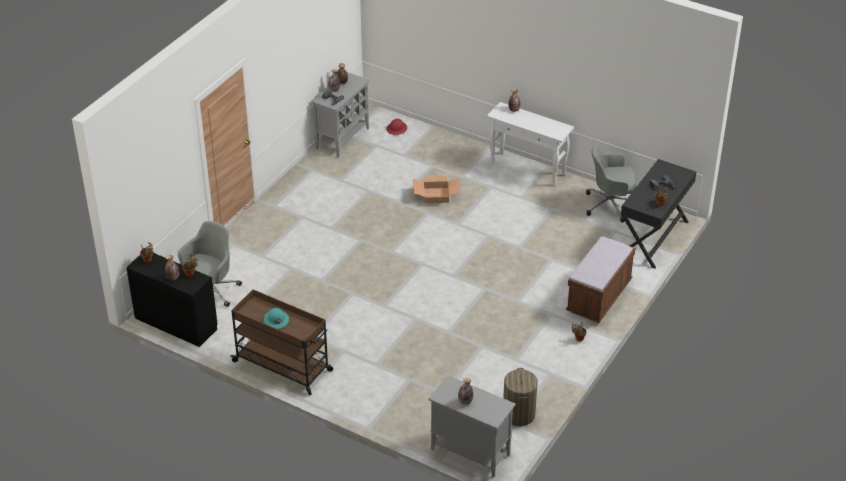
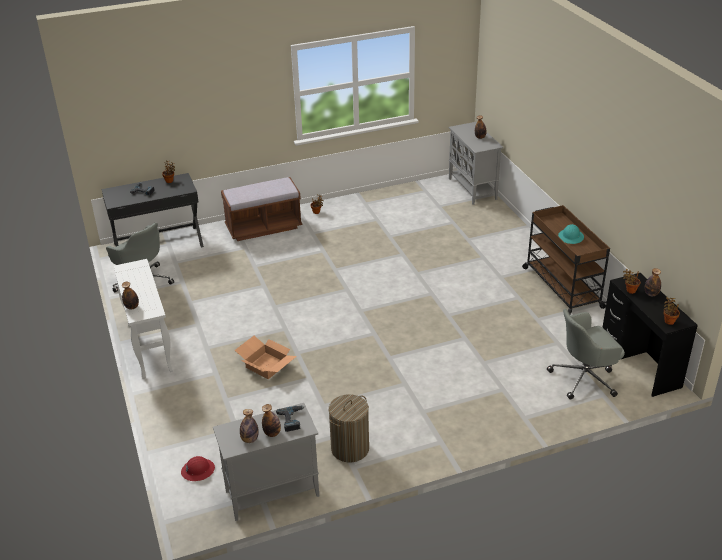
camera: 140 degrees left, 5 degrees down
laundry basket [503,368,538,426] -> laundry basket moved to [329,394,369,462]

